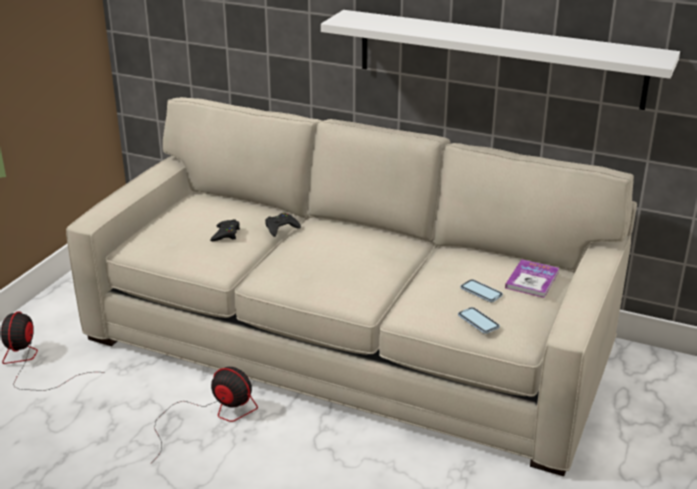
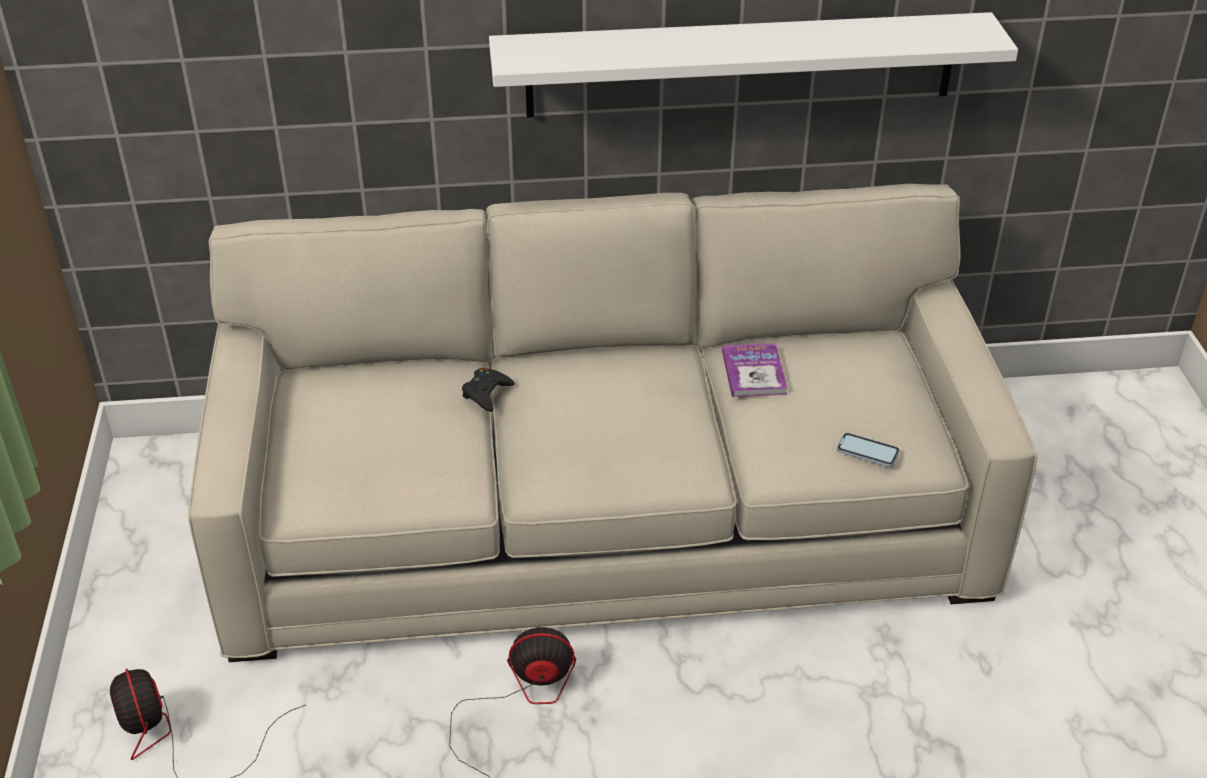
camera: 30 degrees left, 10 degrees up
black game controller [210,219,240,241] -> none
phone [460,279,503,302] -> none
book [505,259,559,298] -> book moved to [722,343,788,397]

